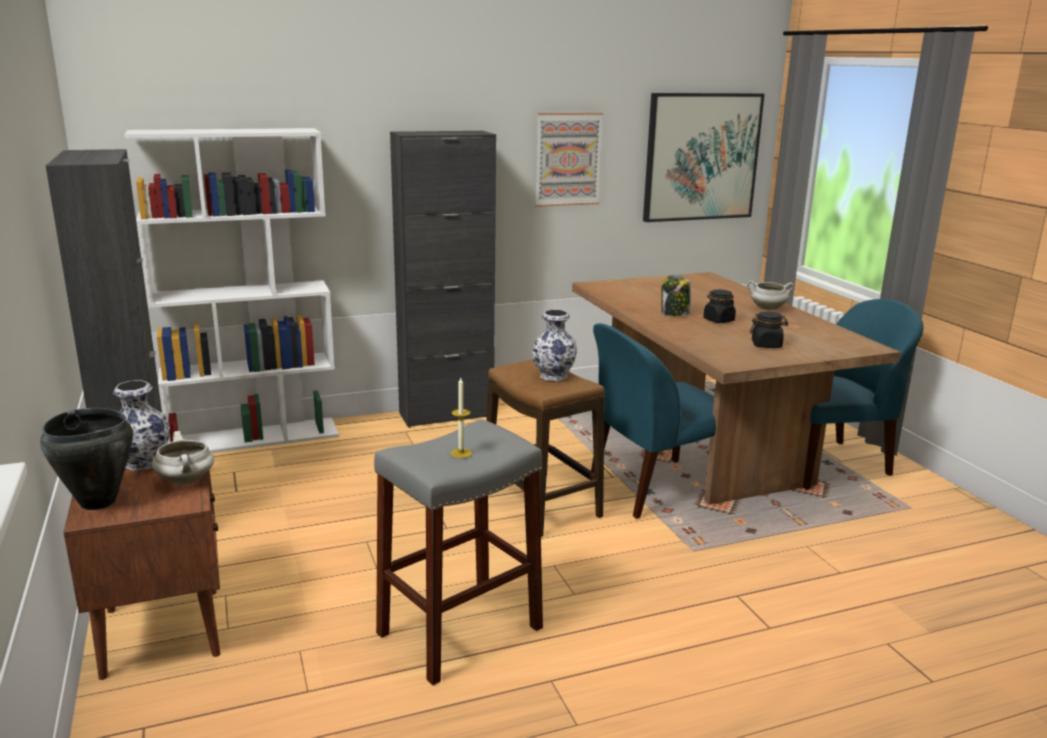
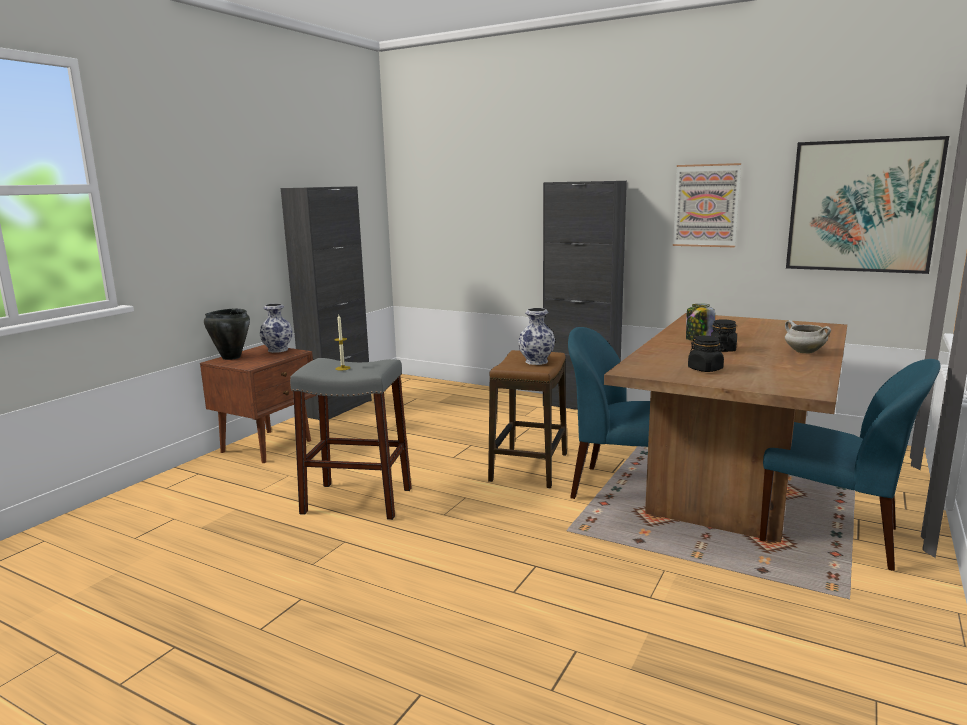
camera: 50 degrees right, 5 degrees down
white bookcase [124,128,339,453] -> none
white cooking pot [152,431,214,485] -> none

